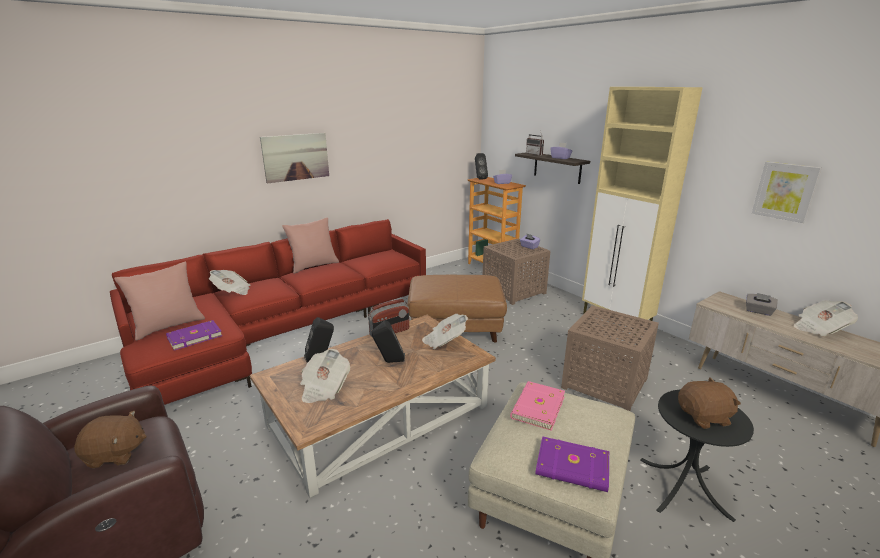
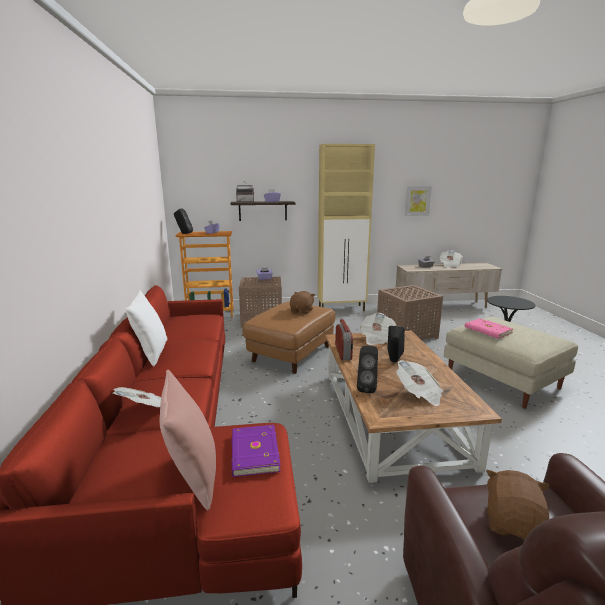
camera: 60 degrees left, 5 degrees down
picture [260,133,329,183] -> none
pink pillow [282,217,339,274] -> white pillow [126,291,167,366]
purple book [535,436,609,492] -> none
brown plush toy [678,377,741,429] -> brown plush toy moved to [290,291,315,314]

